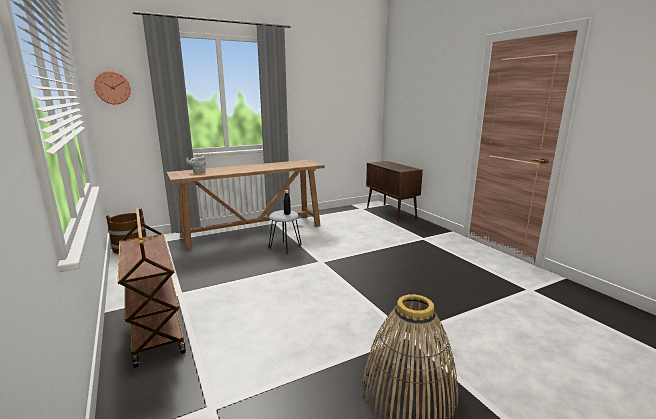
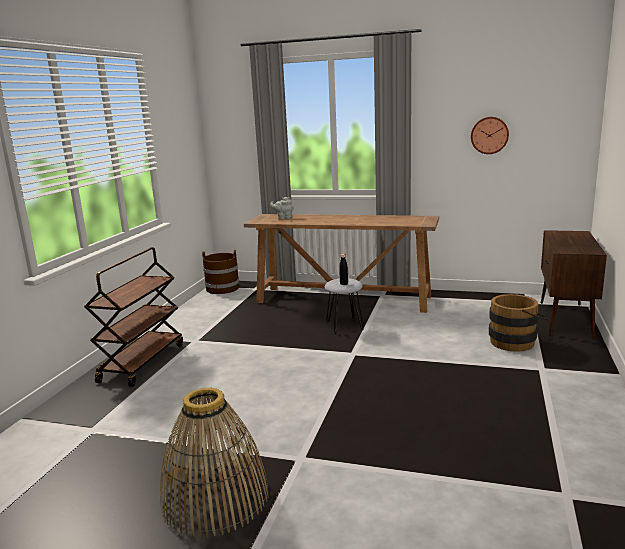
camera: 45 degrees right, 0 degrees up
wall clock [94,71,131,104] -> wall clock moved to [471,117,509,154]
none -> brown bucket [489,294,548,352]

